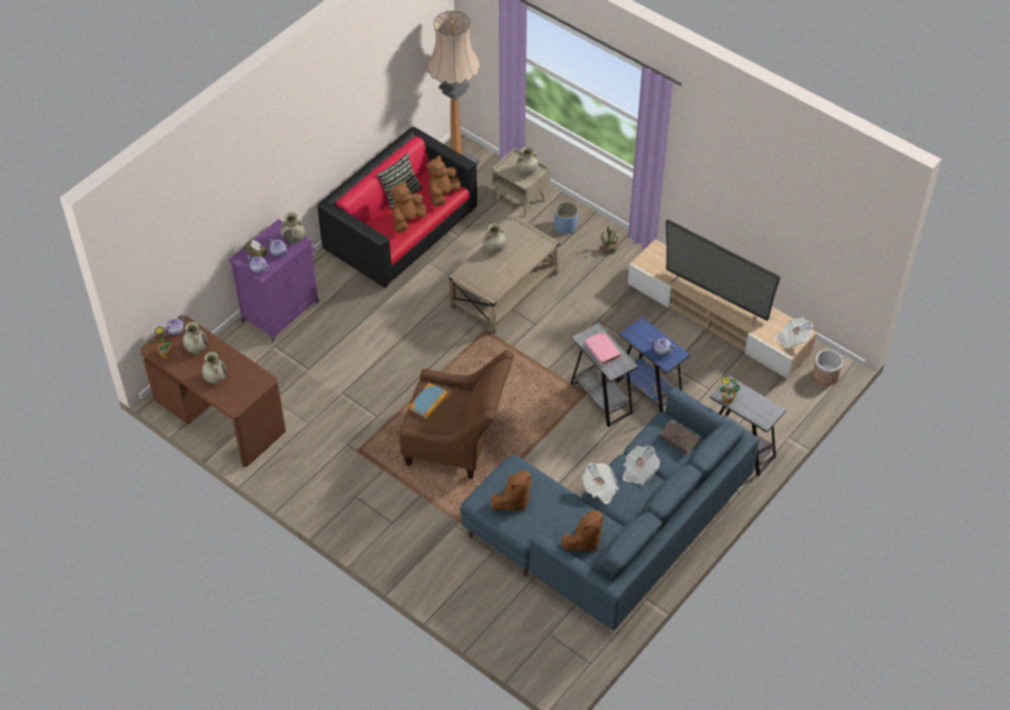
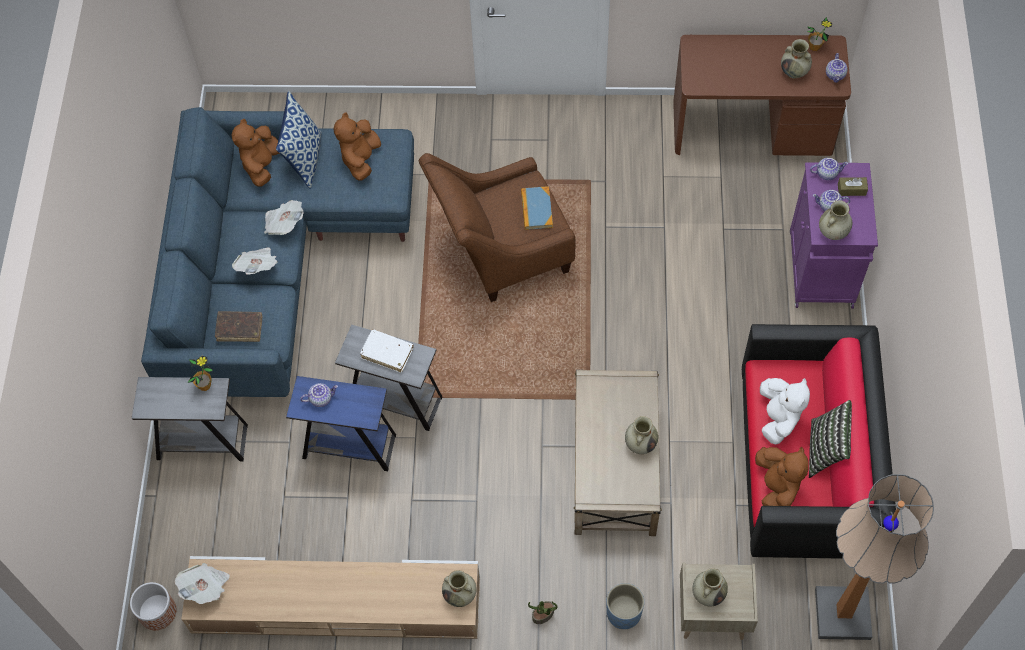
camera: 145 degrees right, 10 degrees up
beige vase [202,352,227,384] -> beige vase moved to [442,570,477,607]
brown plush toy [390,181,426,232] -> white plush toy [760,378,810,445]
pink book [585,332,621,365] -> white book [360,329,414,373]
television [666,219,781,326] -> none
none -> pillow [276,91,322,189]

